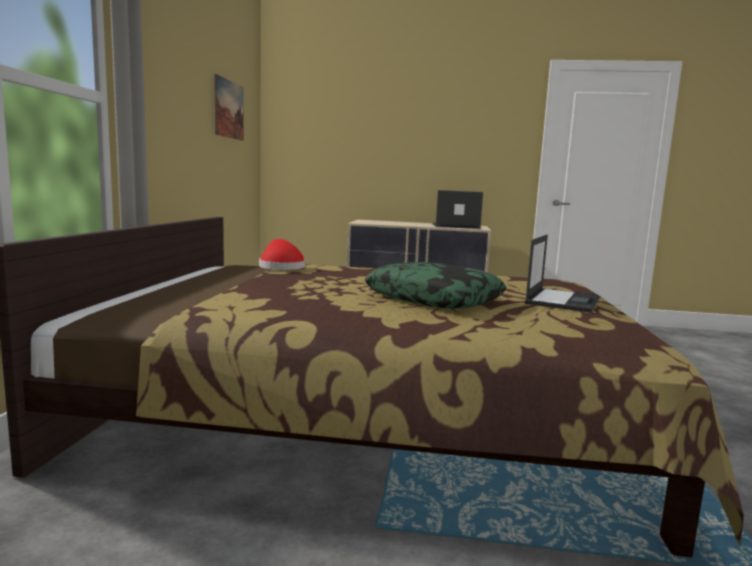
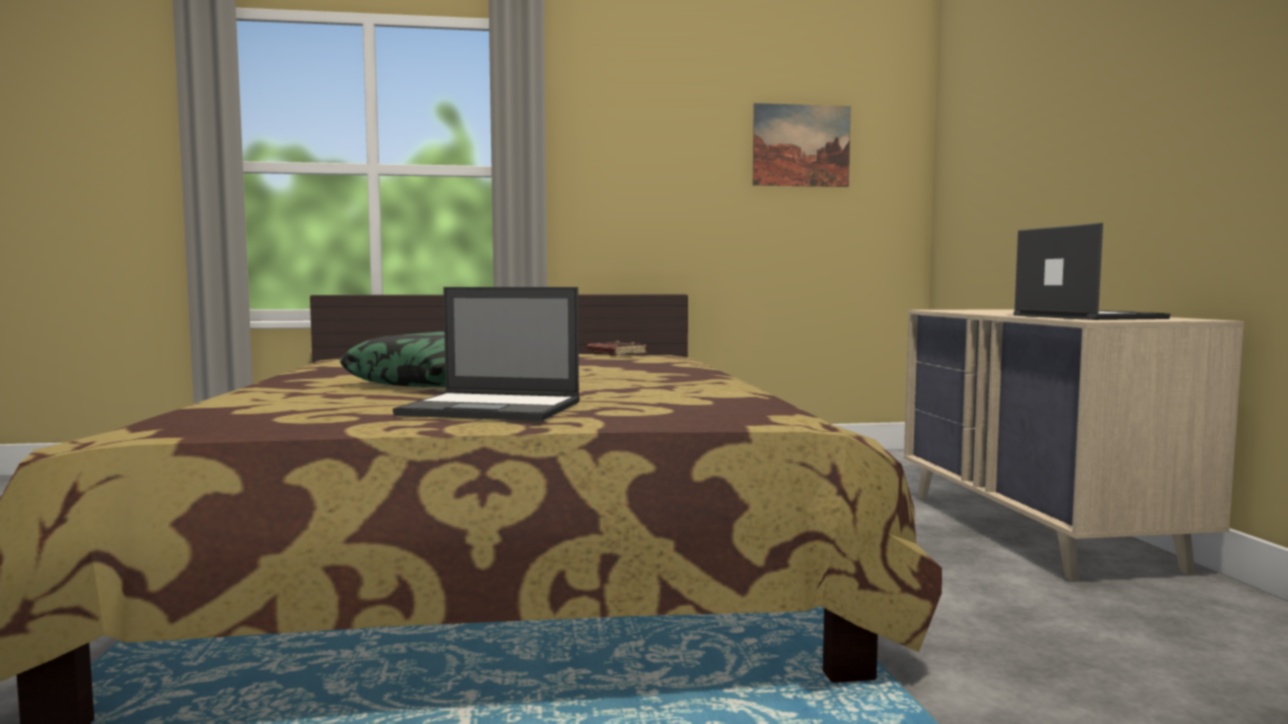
camera: 75 degrees right, 5 degrees down
red hat [259,239,305,270] -> brown book [587,341,647,356]

